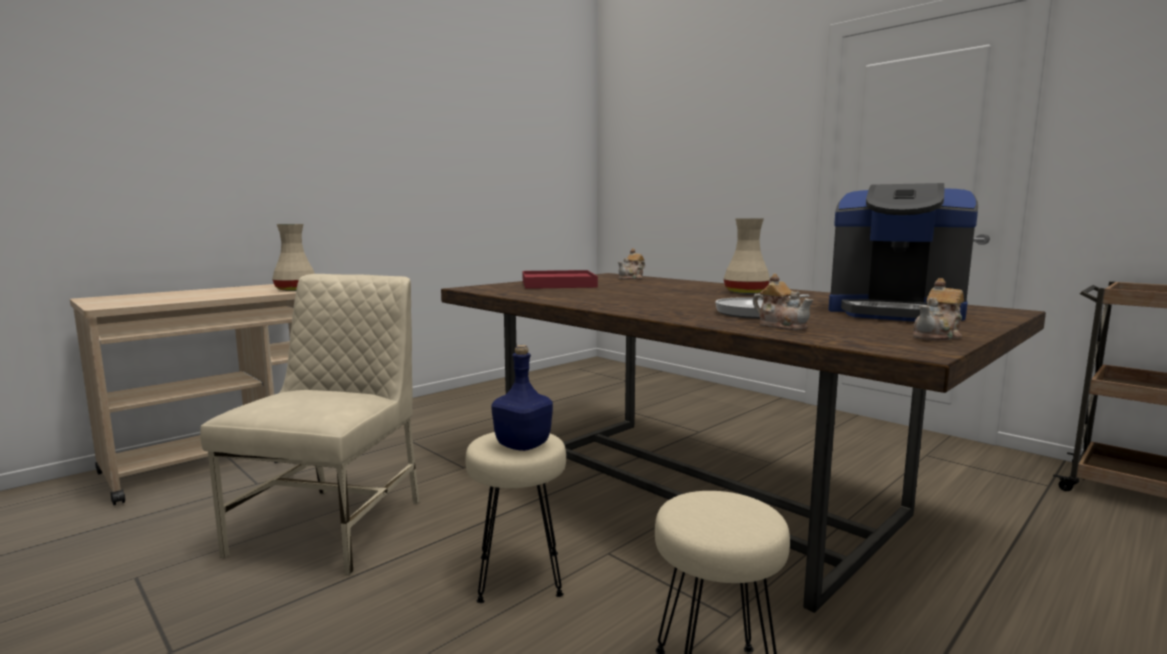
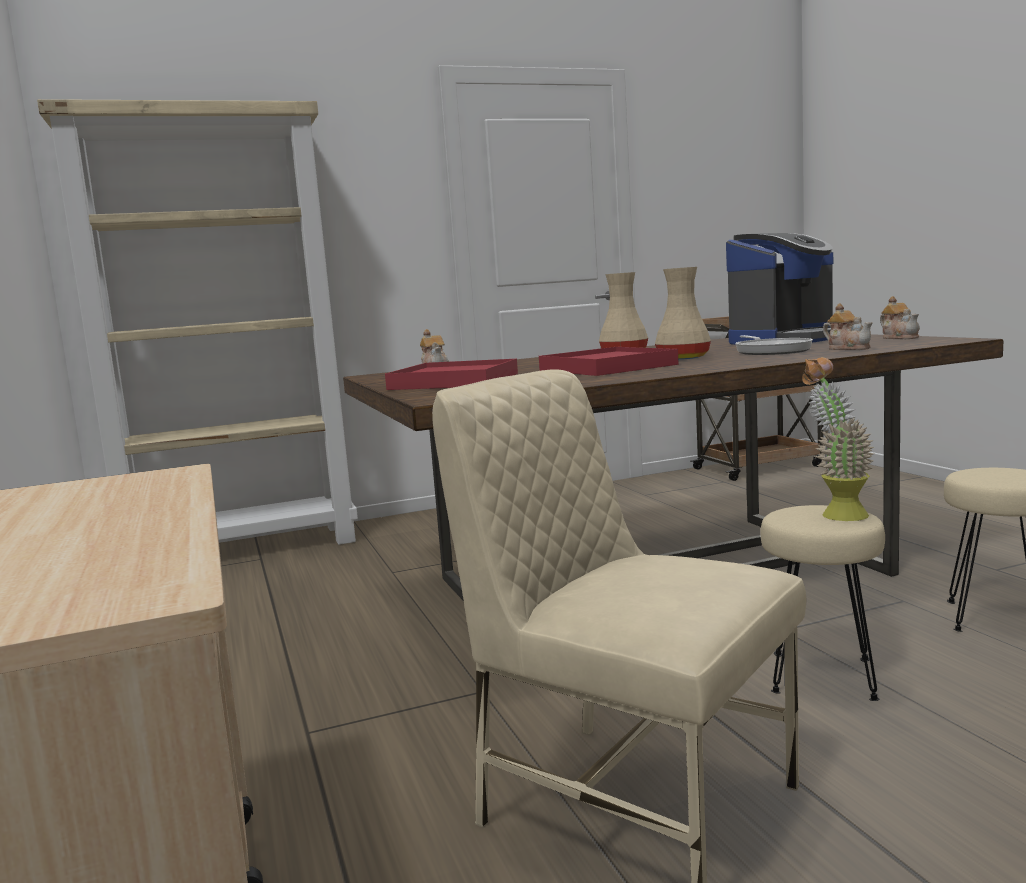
camera: 65 degrees left, 0 degrees up
beige vase [272,224,315,291] -> beige vase moved to [655,267,711,360]
blue bottle [491,345,553,451] -> potted plant [802,357,874,521]
teapot [753,273,813,330] -> teapot turned 75 degrees clockwise [823,303,873,350]
none -> beige bookcase [37,99,358,545]
none -> red tray [539,347,678,376]

